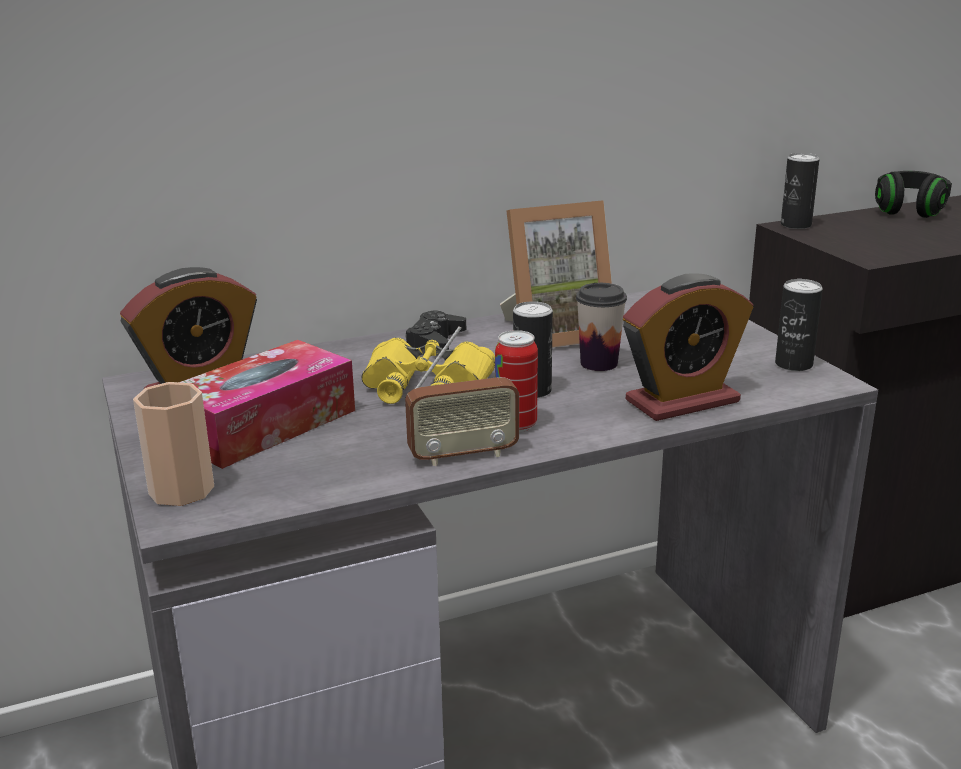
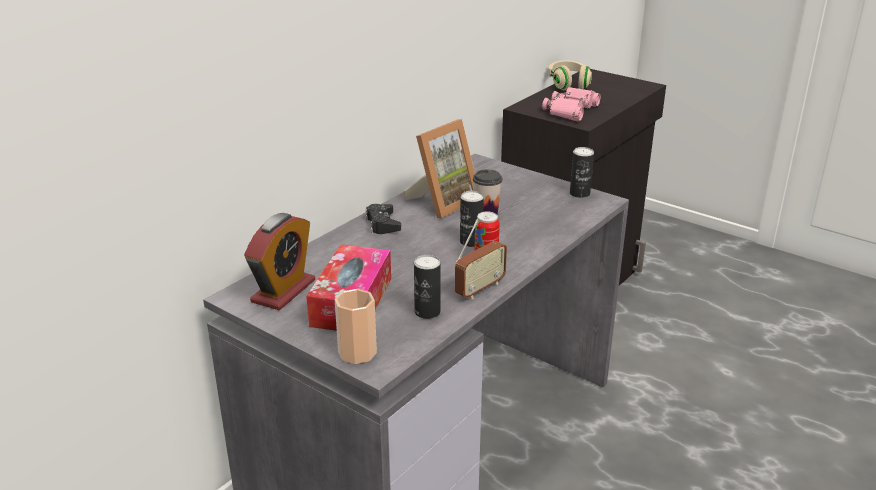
camera: 30 degrees left, 5 degrees up
yellow binoculars [362,337,495,404] -> none
alarm clock [623,273,754,421] -> none
can [781,153,819,229] -> can moved to [414,255,441,319]
black headphones [875,171,952,218] -> beige headphones [548,60,592,90]
none -> pink binoculars [542,87,601,122]

